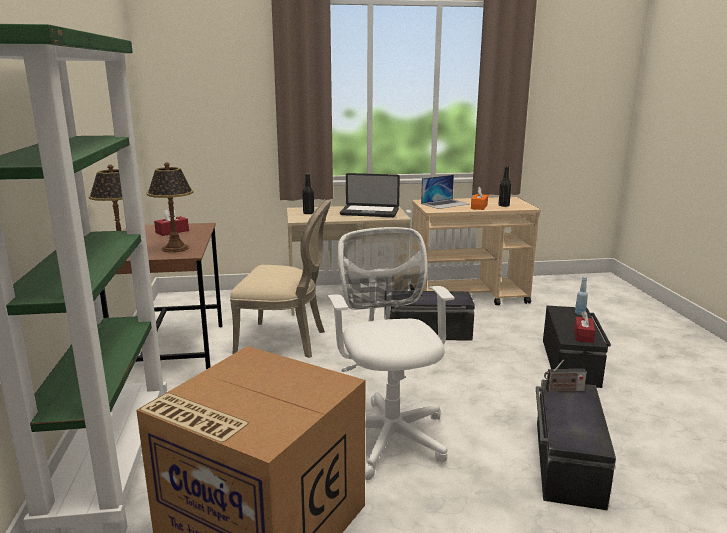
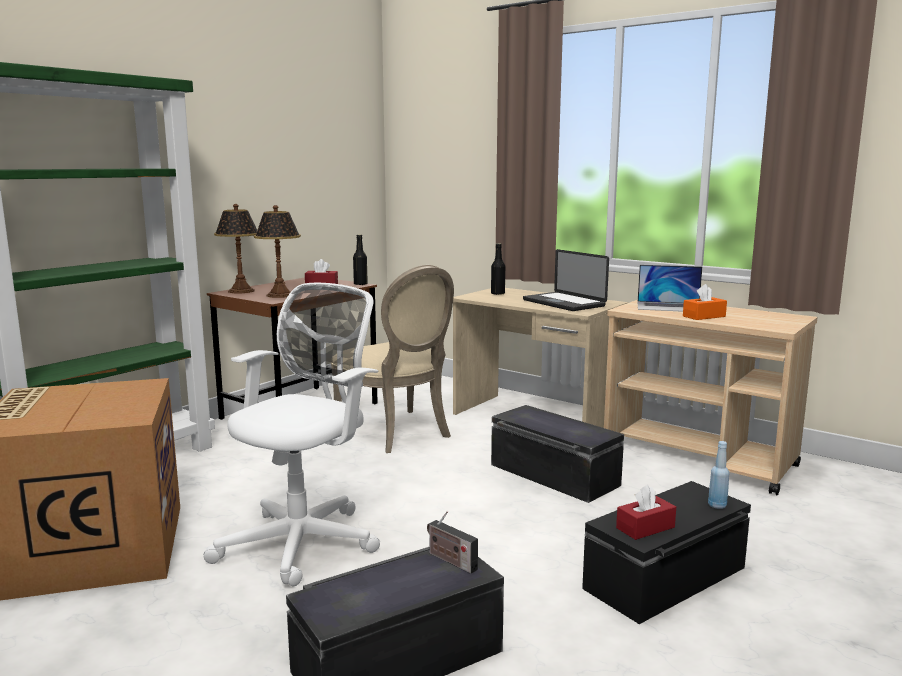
camera: 45 degrees right, 5 degrees down
black bottle [498,166,511,207] -> black bottle moved to [353,235,368,285]

